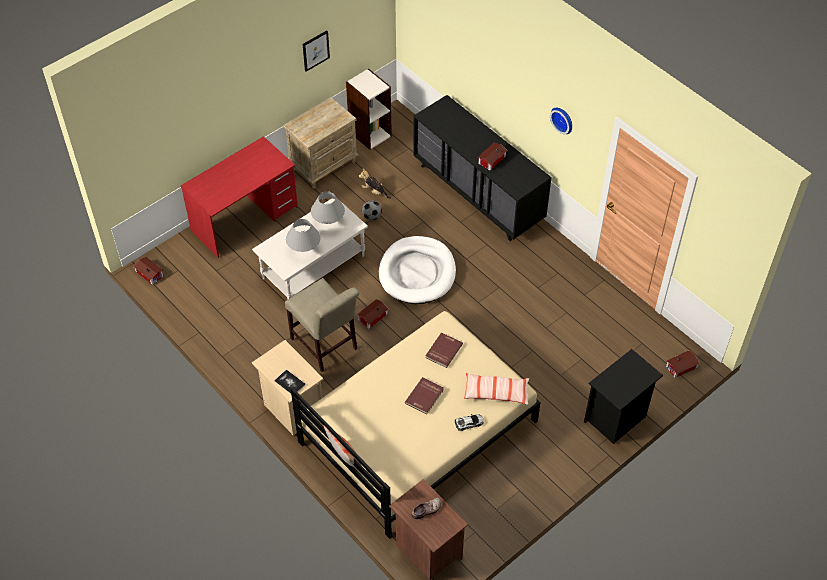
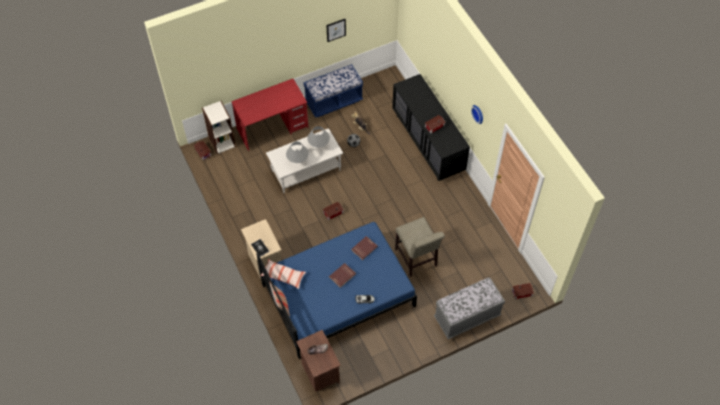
camera: 15 degrees right, 5 degrees up
beige nightstand [283,97,359,188] -> blue bench [304,64,363,118]
beige chair [285,278,359,372] -> beige chair moved to [395,217,445,277]
beige bed [291,311,541,539] -> blue bed [256,222,417,359]
bookcase [346,68,392,150] -> bookcase moved to [202,101,236,154]
white dog bed [379,236,456,304] -> none
pillow [464,373,529,405] -> pillow moved to [261,259,306,289]
black nightstand [584,349,663,444] -> grey bench [434,278,505,339]

